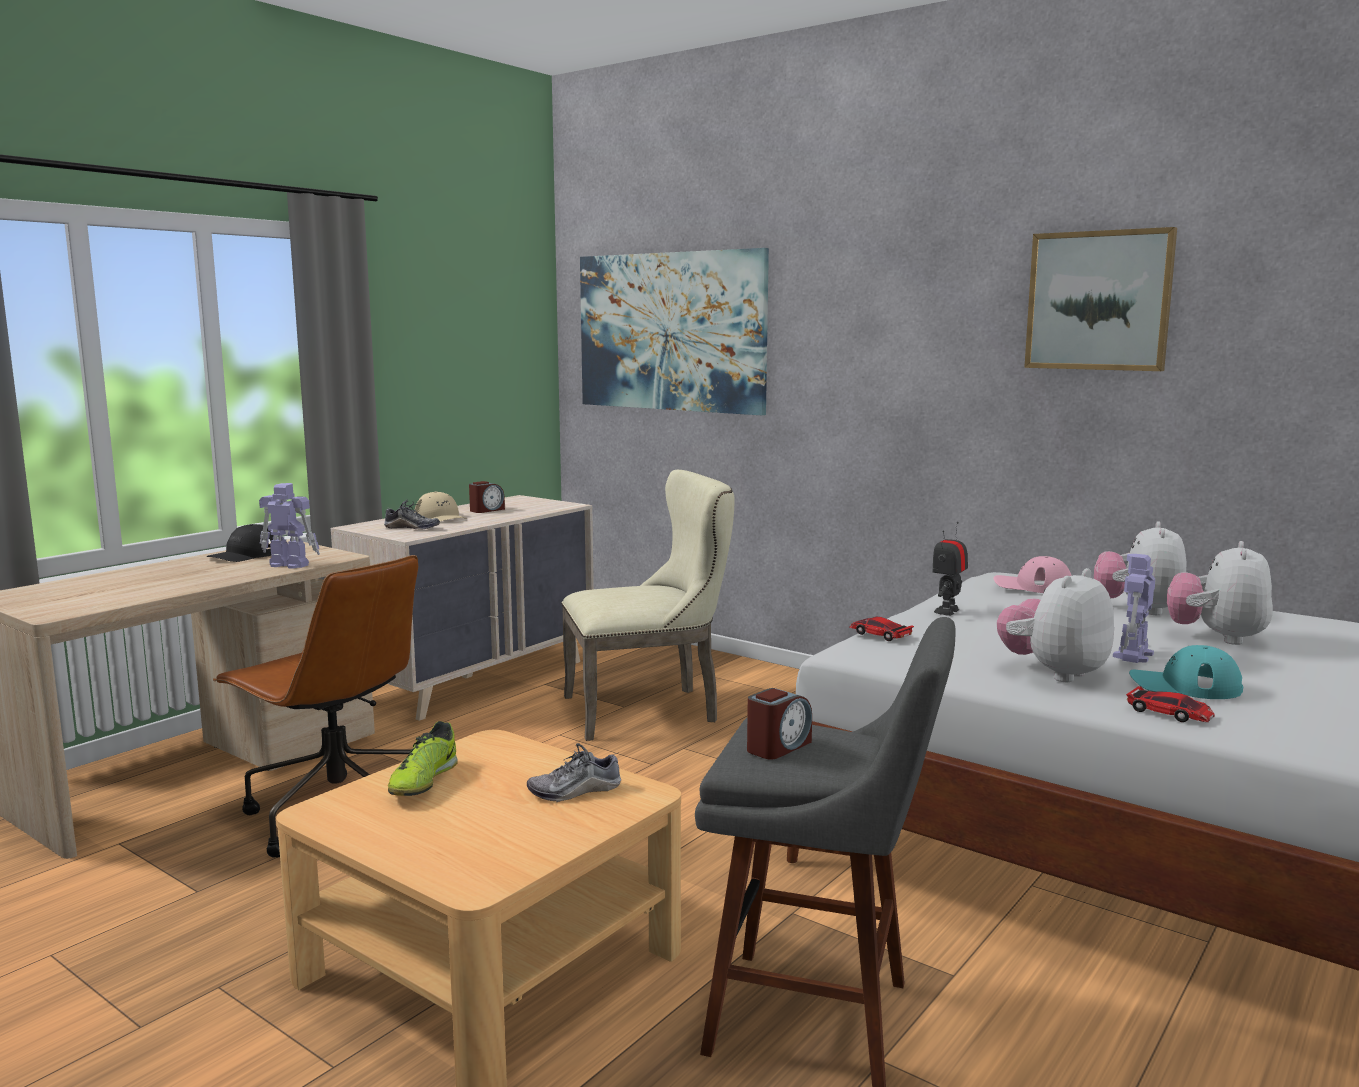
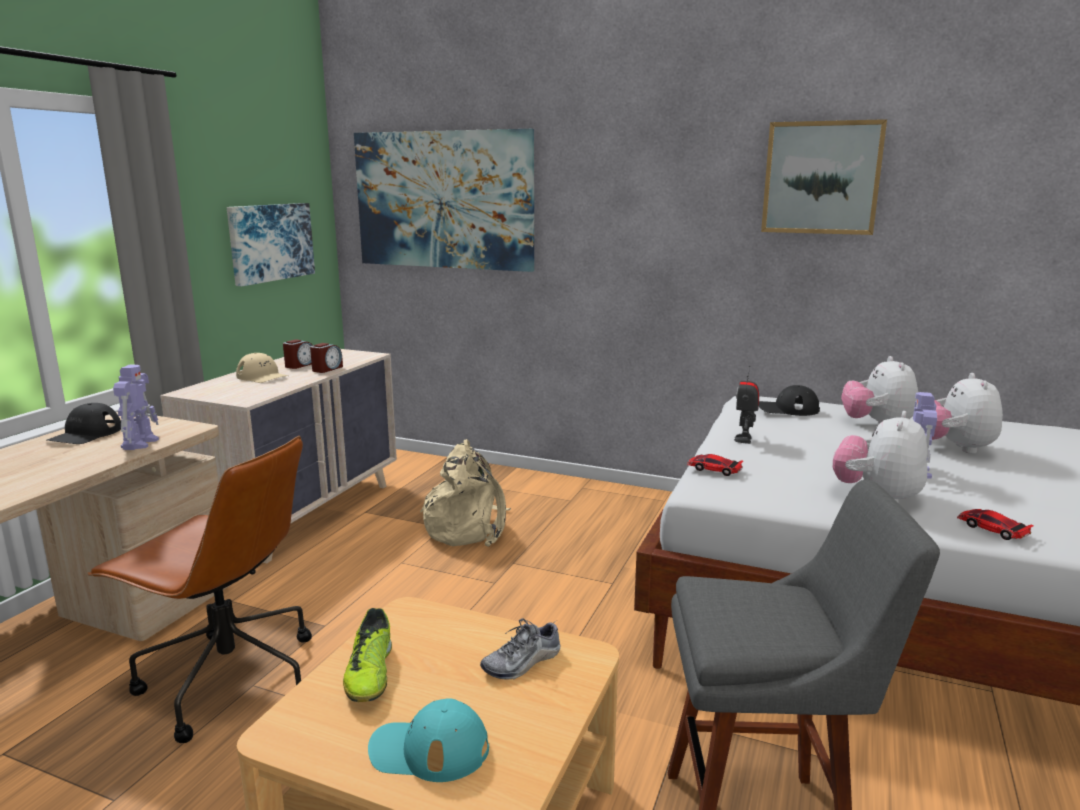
camera: 15 degrees left, 5 degrees up
toy robot [259,483,320,569] -> toy robot turned 90 degrees clockwise [113,365,159,450]
shoe [384,500,440,530] -> none
beige chair [561,470,735,741] -> beige backpack [420,439,511,547]
alarm clock [747,688,812,760] -> alarm clock moved to [310,343,343,373]
pink cap [993,556,1072,593] -> black cap [759,385,820,416]
toy car [1126,686,1215,722] -> toy car turned 150 degrees counterclockwise [957,509,1033,540]
turquoise cap [1129,645,1243,699] -> turquoise cap moved to [368,698,489,782]
none -> picture [227,203,315,286]

